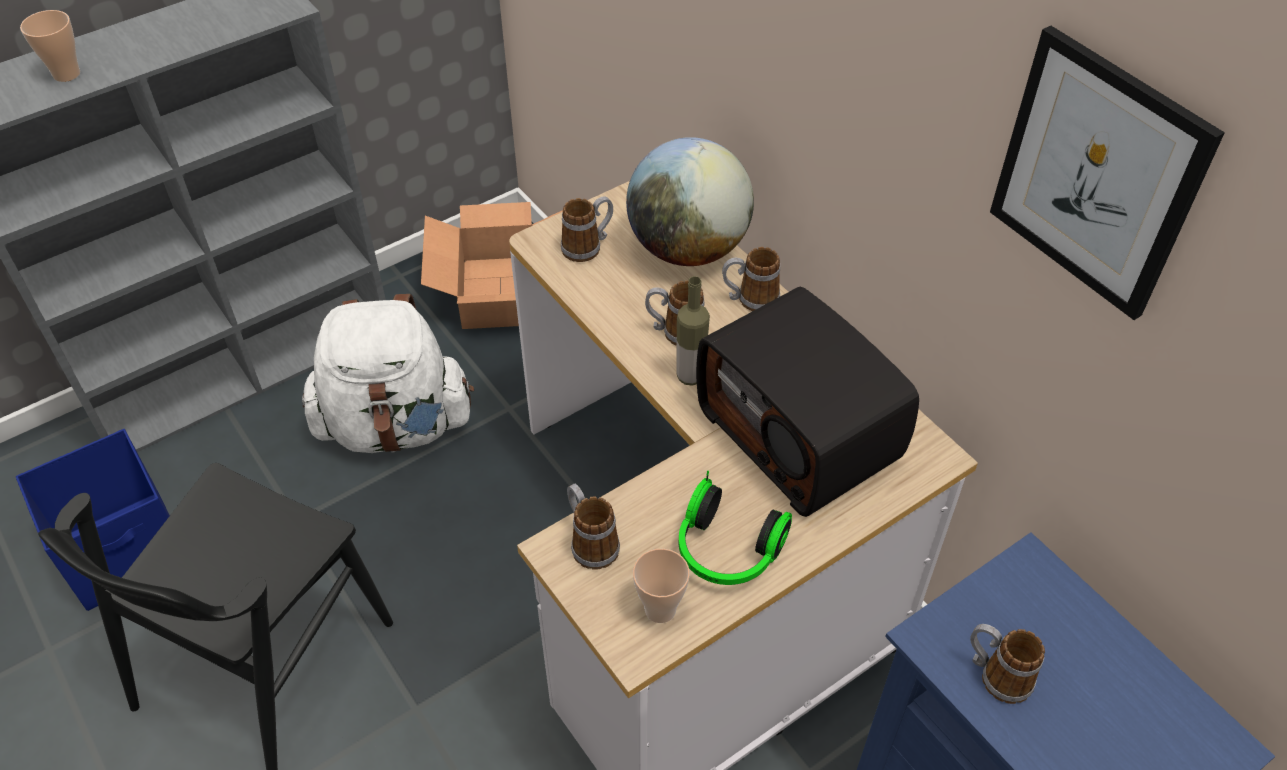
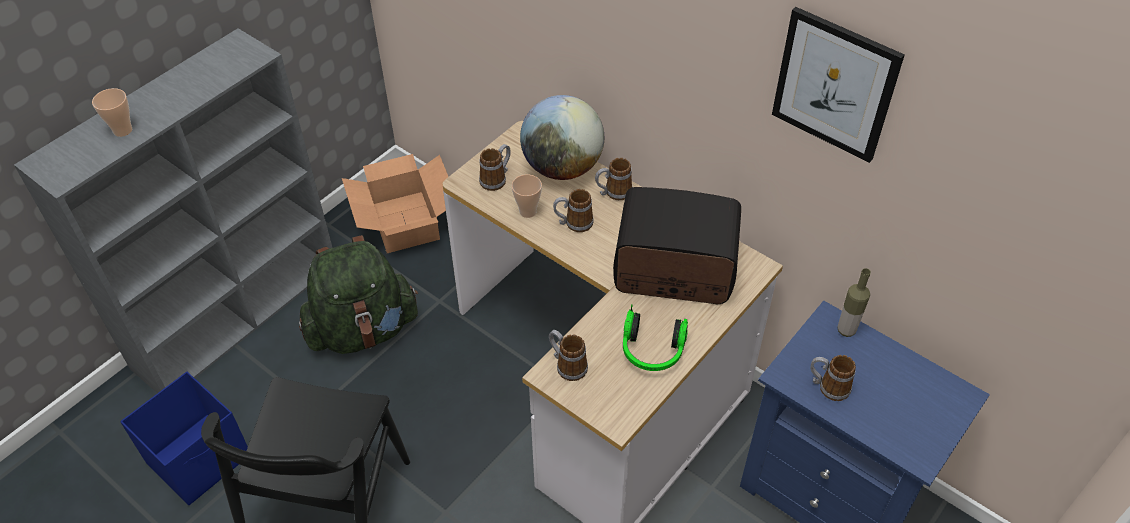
camera: 15 degrees left, 0 degrees up
white backpack [302,294,474,453] -> green backpack [299,235,418,354]
cup [633,549,690,623] -> cup moved to [512,174,542,218]
bottle [677,276,710,386] -> bottle moved to [837,268,871,337]
radio [696,287,919,517] -> radio turned 150 degrees clockwise [613,187,741,304]

